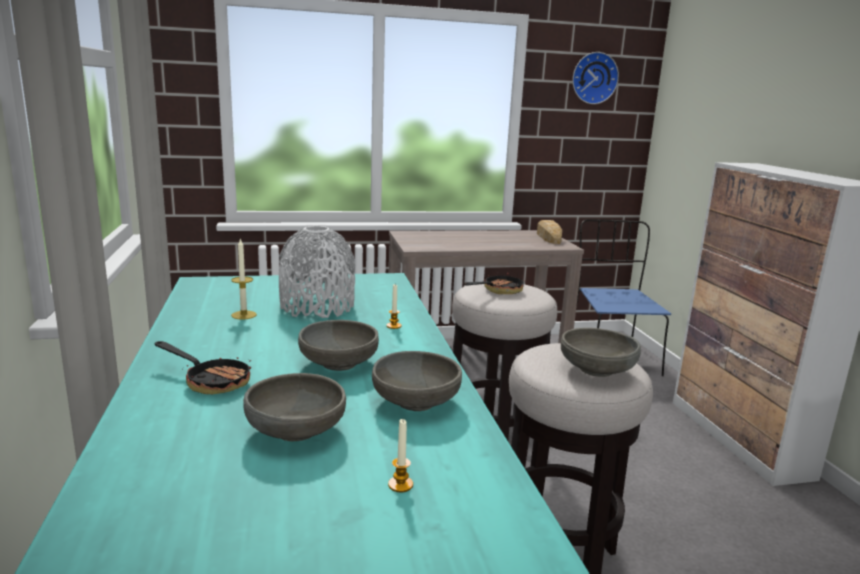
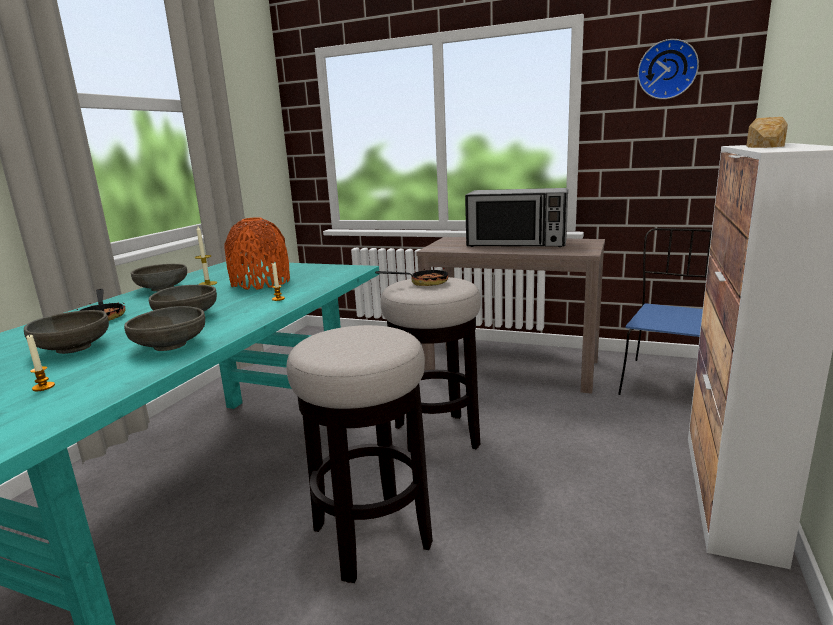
camera: 35 degrees right, 0 degrees up
grey vase [279,226,355,318] -> orange vase [224,217,290,290]
bread [537,220,562,244] -> bread moved to [747,117,788,148]
grey bowl [561,328,641,377] -> grey bowl moved to [131,264,187,291]
none -> microwave [465,188,568,247]

